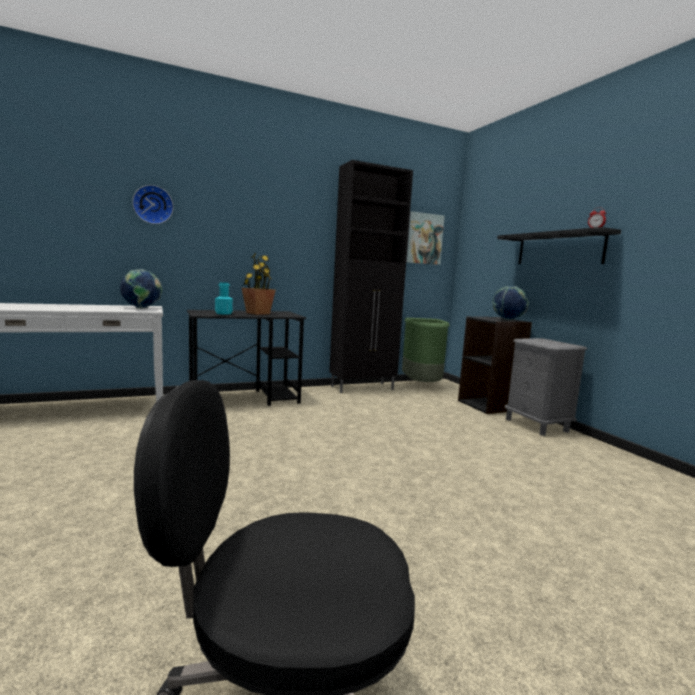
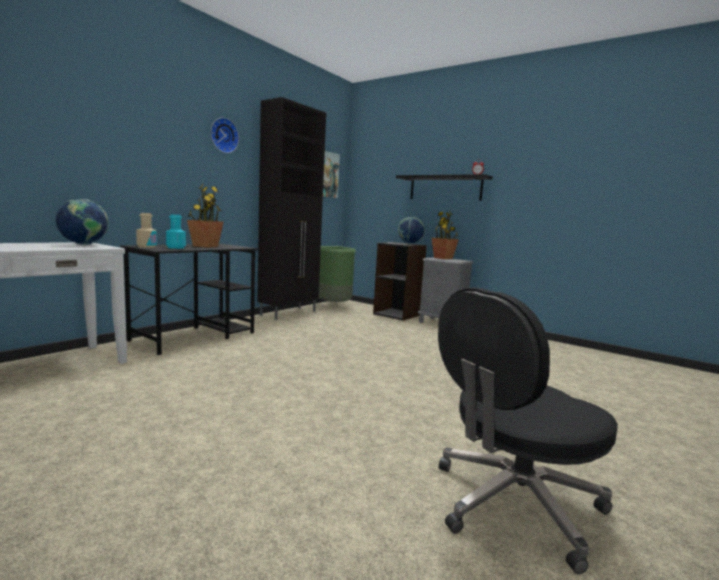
camera: 30 degrees left, 0 degrees up
wall clock [132,185,173,224] -> wall clock moved to [211,118,239,153]
none -> beige bottle [136,213,157,248]
none -> potted plant [432,211,459,259]

